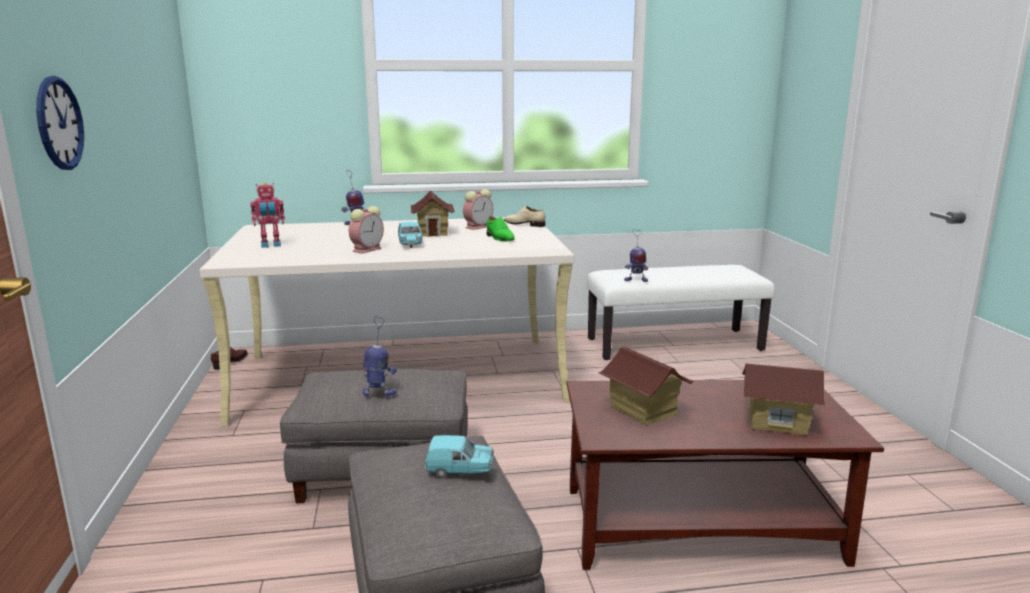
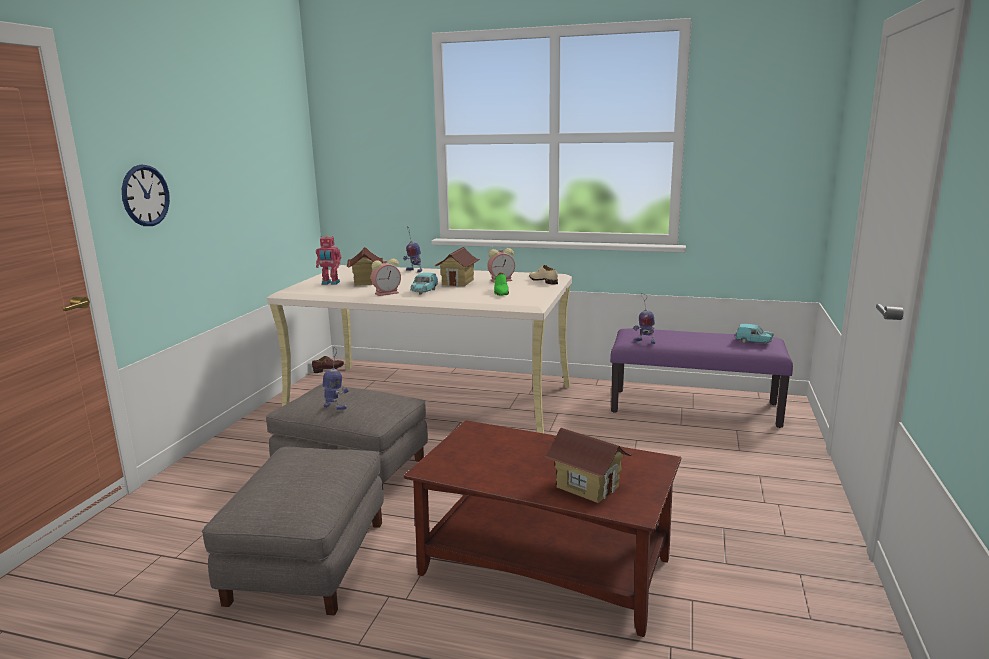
camera: 25 degrees right, 0 degrees up
turquoise toy car [425,435,494,478] -> turquoise toy car moved to [735,324,774,344]
white bench [587,265,775,360] -> purple bench [610,328,793,428]
toy house [598,346,694,426] -> toy house moved to [347,247,383,286]

